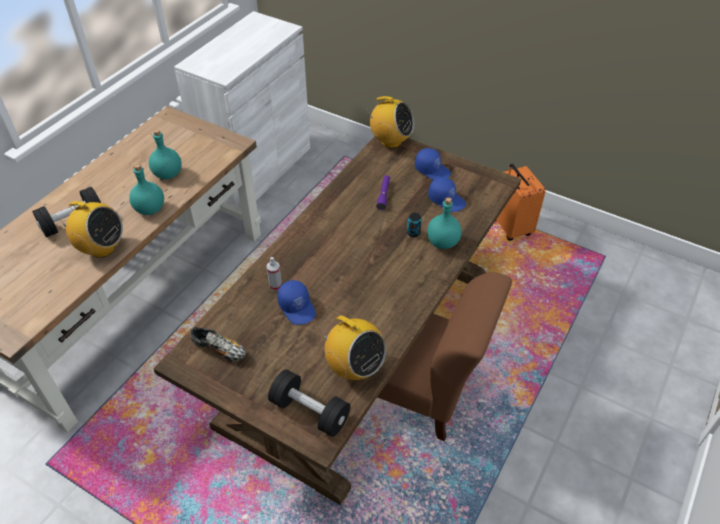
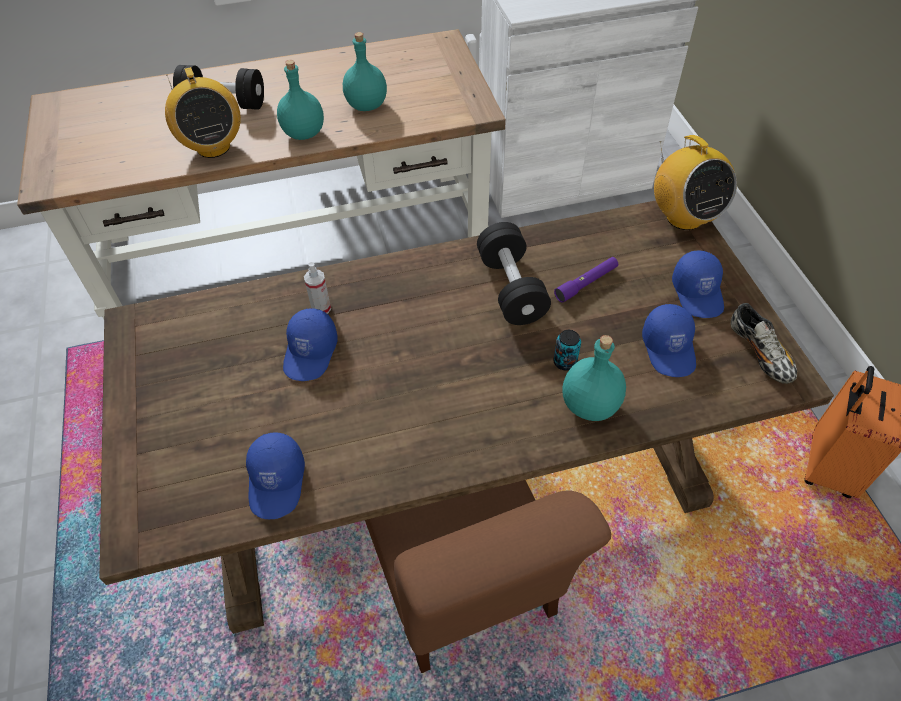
camera: 45 degrees right, 5 degrees up
shoe [191,327,246,361] -> shoe moved to [731,303,797,384]
black dumbbell [268,369,350,437] -> black dumbbell moved to [477,222,551,325]
radio [320,315,386,380] -> blue cap [246,432,305,519]

